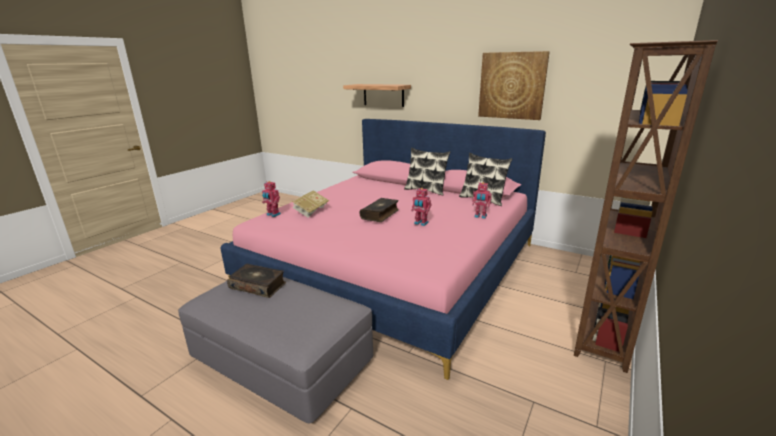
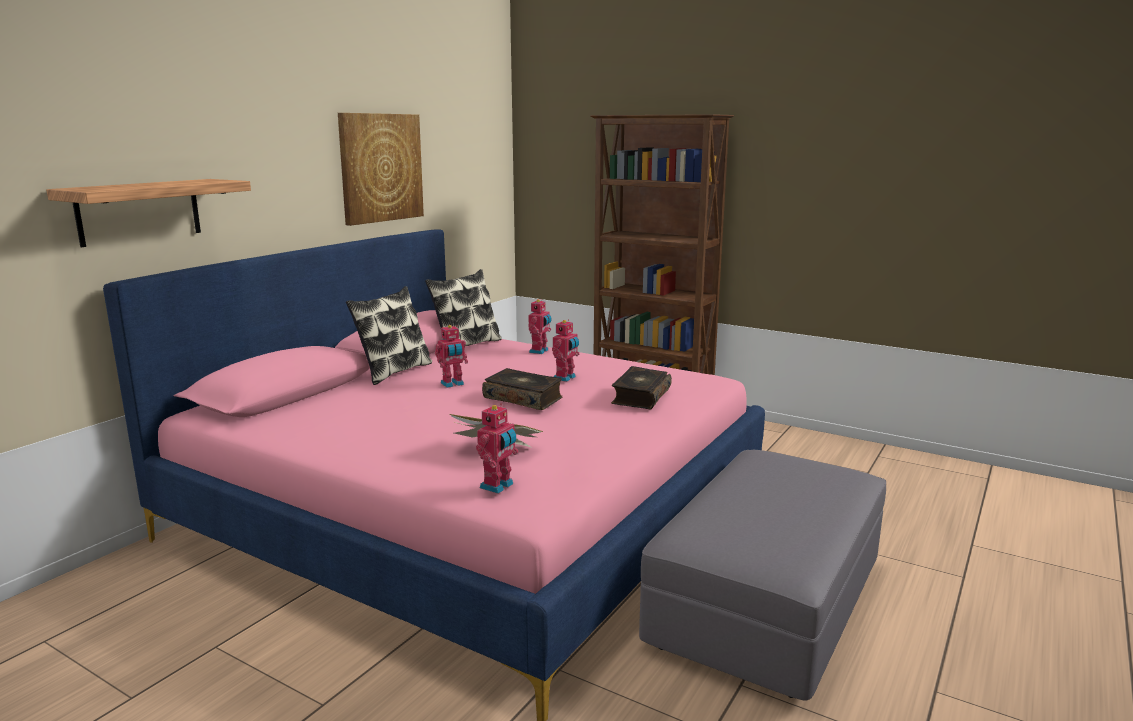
camera: 90 degrees left, 5 degrees down
book [227,264,286,298] -> book moved to [611,366,672,409]
none -> toy robot [435,325,468,388]

